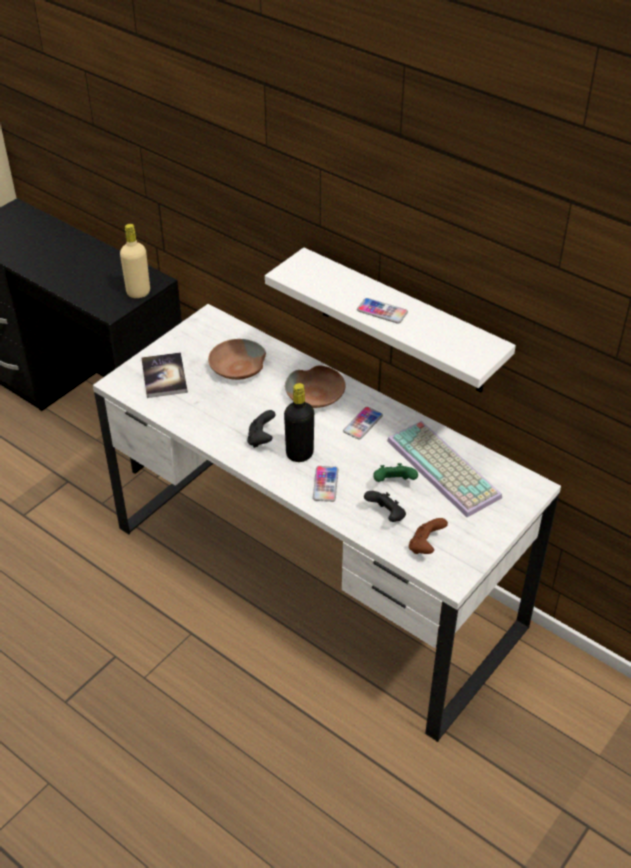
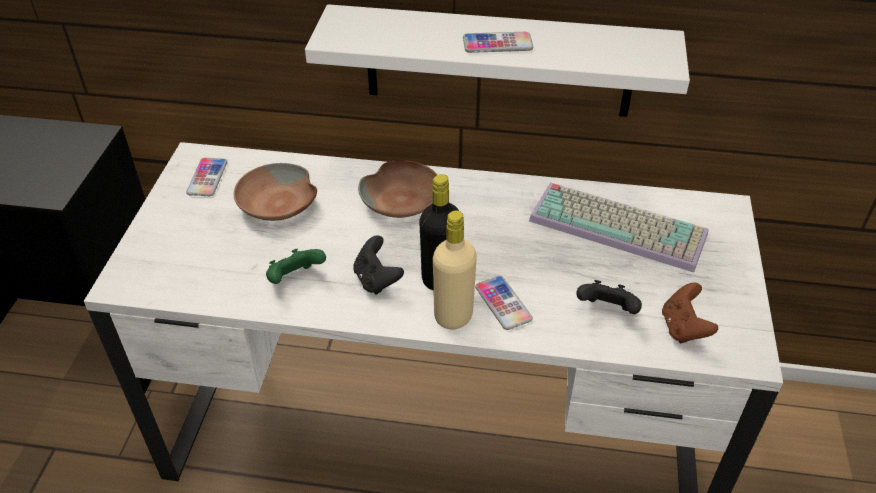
camera: 30 degrees left, 0 degrees up
beige bottle [120,224,150,298] -> beige bottle moved to [433,210,477,329]
book [141,352,188,398] -> none
phone [343,407,383,439] -> phone moved to [186,158,227,196]
green game controller [373,463,418,482] -> green game controller moved to [266,249,326,284]

